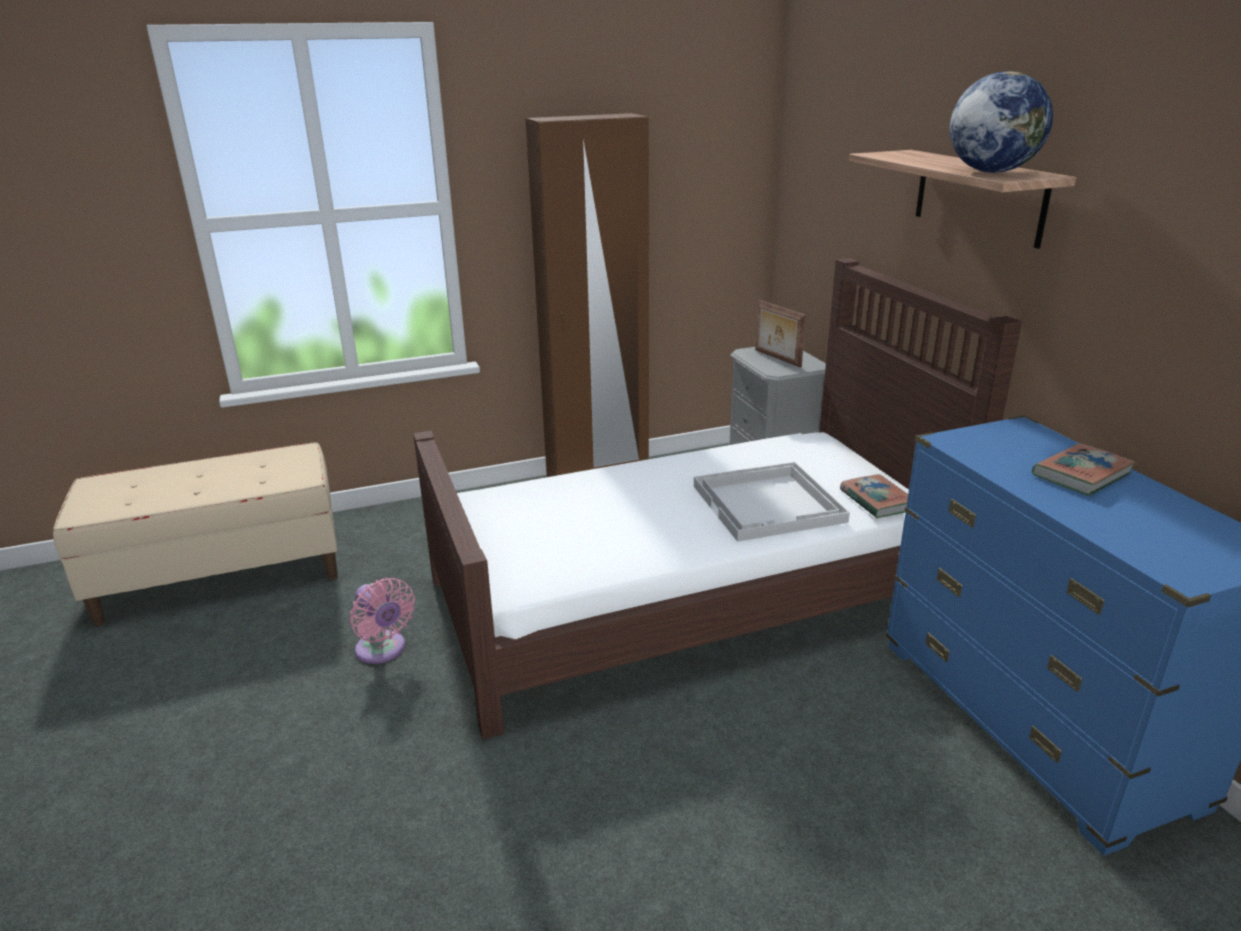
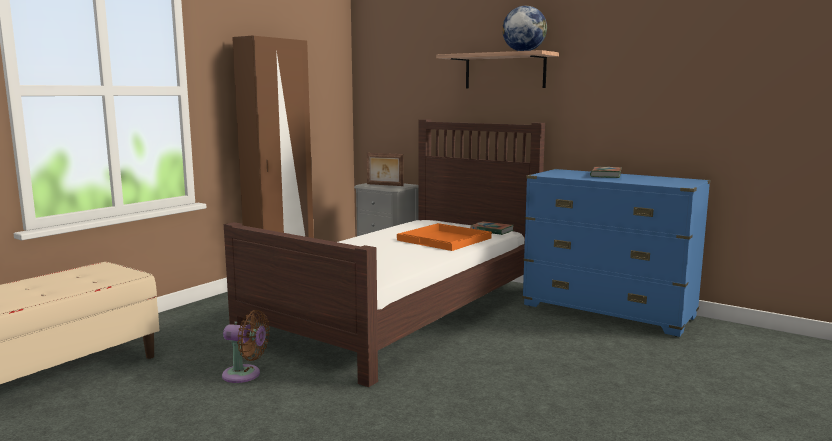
camera: 35 degrees left, 15 degrees down
pink fan [350,578,415,664] -> brown fan [222,310,270,383]
white tray [694,462,850,542] -> orange tray [397,223,492,251]

